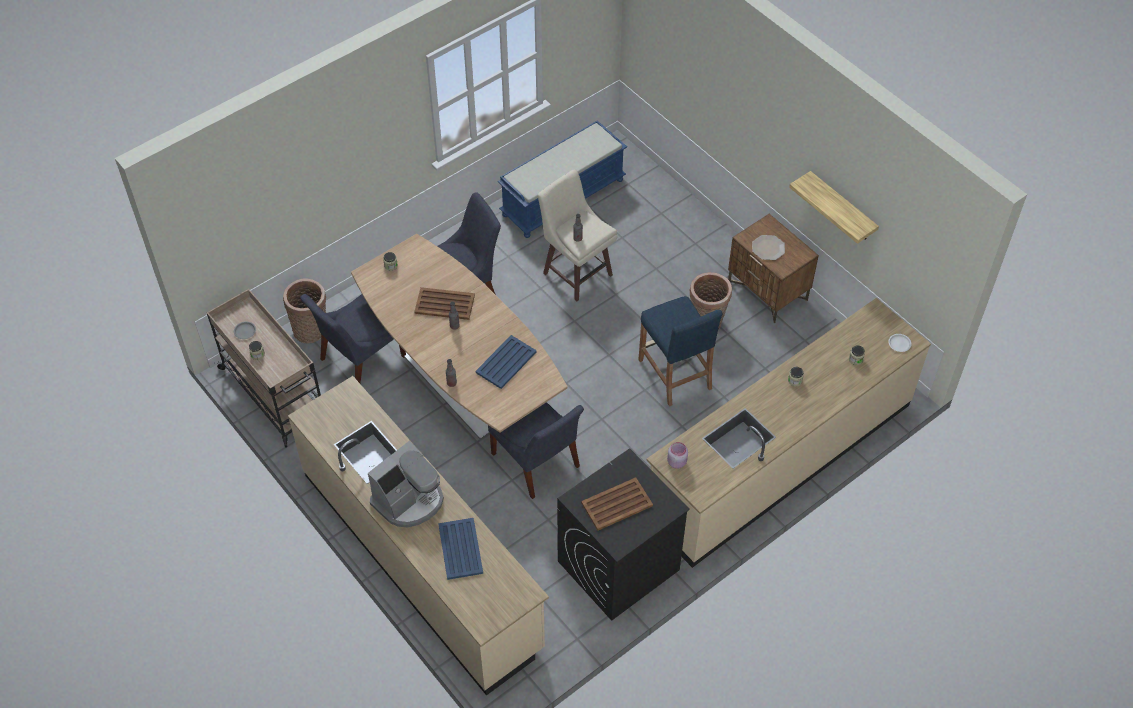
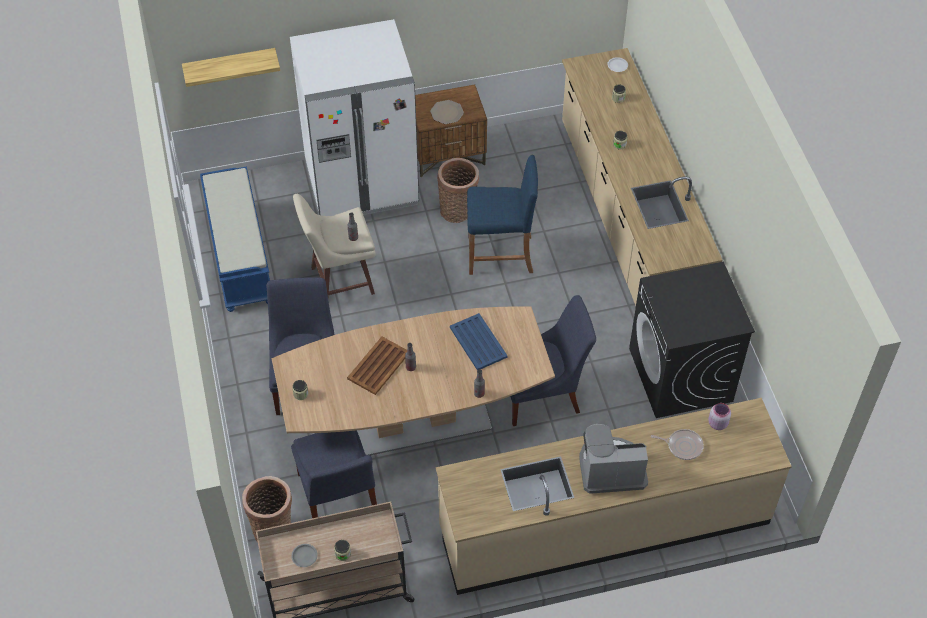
camera: 65 degrees left, 0 degrees up
coffee machine [368,441,444,528] -> coffee machine turned 75 degrees counterclockwise [579,424,648,494]
blue tray [438,518,483,580] -> frying pan [651,429,704,460]
brown tray [581,477,653,530] -> none
pink jar [667,442,688,469] -> pink jar moved to [708,403,731,430]
shelf [789,171,879,244] -> shelf moved to [182,48,280,87]
none -> white fridge [290,19,419,216]

